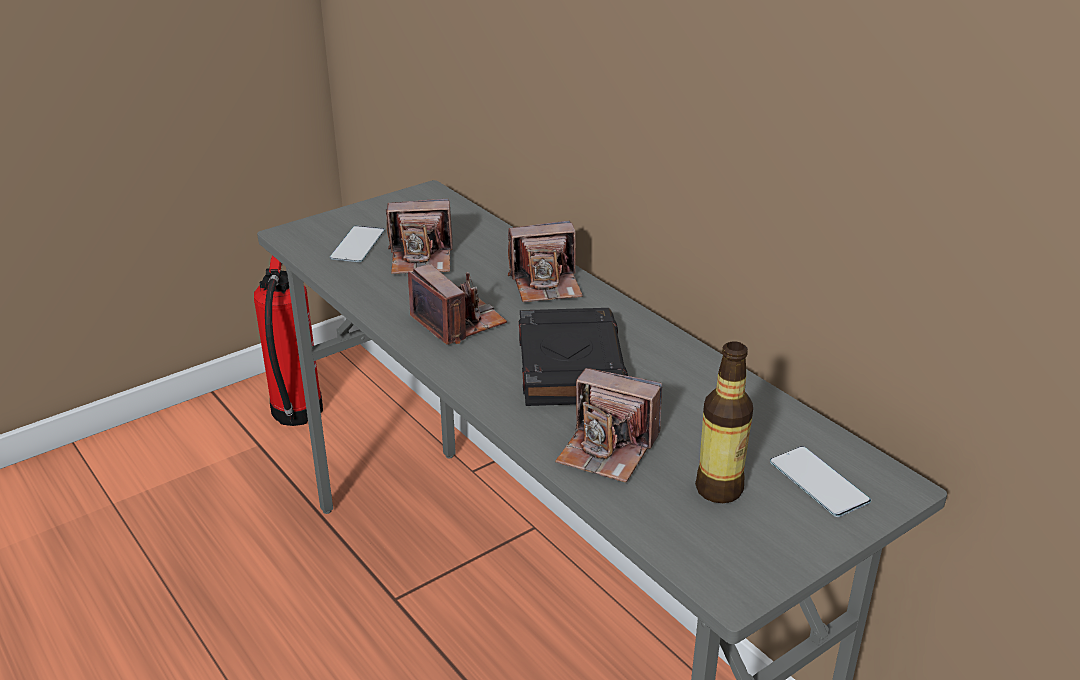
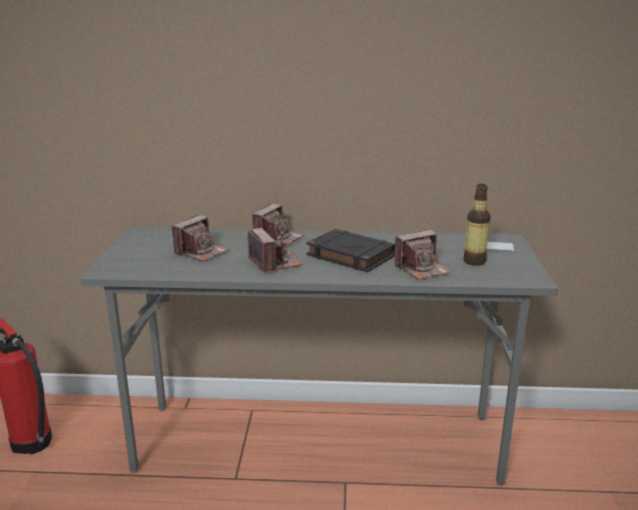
camera: 50 degrees left, 10 degrees down
phone [330,226,385,262] -> none
camera [408,264,507,345] -> camera turned 60 degrees clockwise [248,228,302,273]

